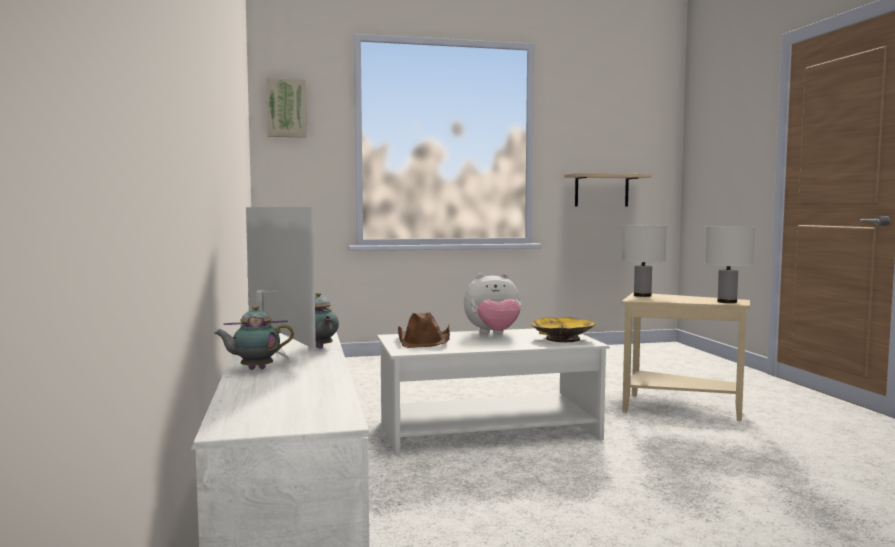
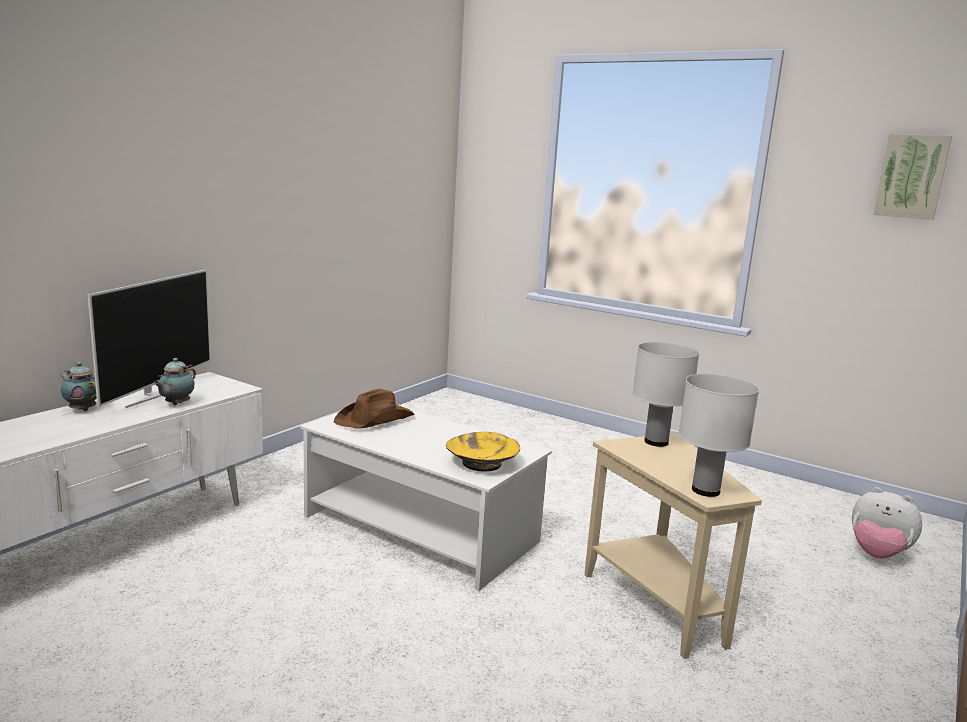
camera: 45 degrees right, 10 degrees up
picture [266,78,307,138] -> picture moved to [873,134,952,220]
plush toy [464,273,521,334] -> plush toy moved to [852,487,922,559]
shelf [564,173,652,207] -> none

